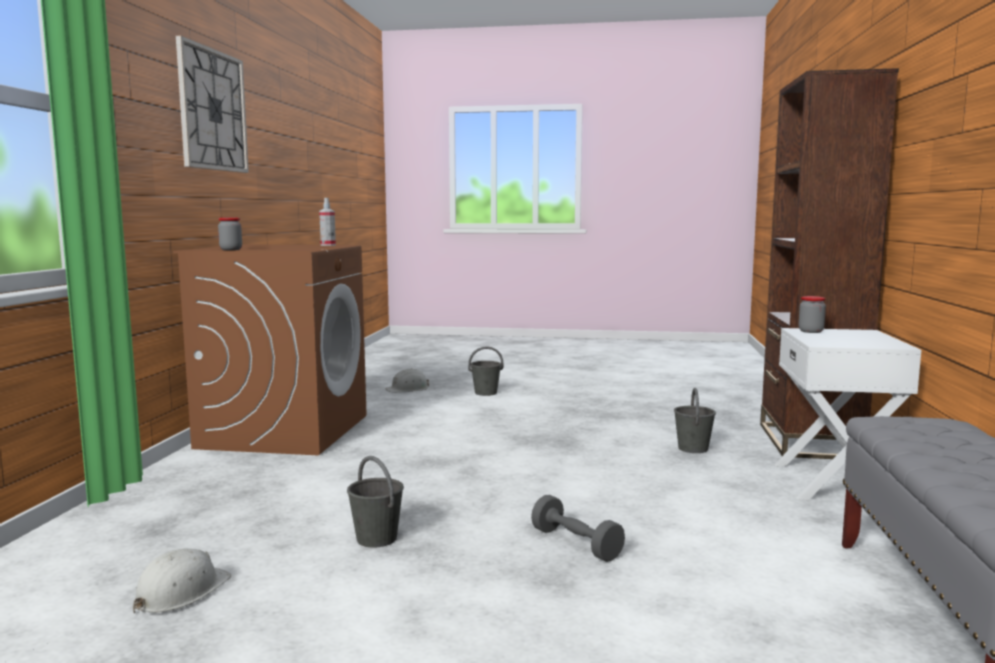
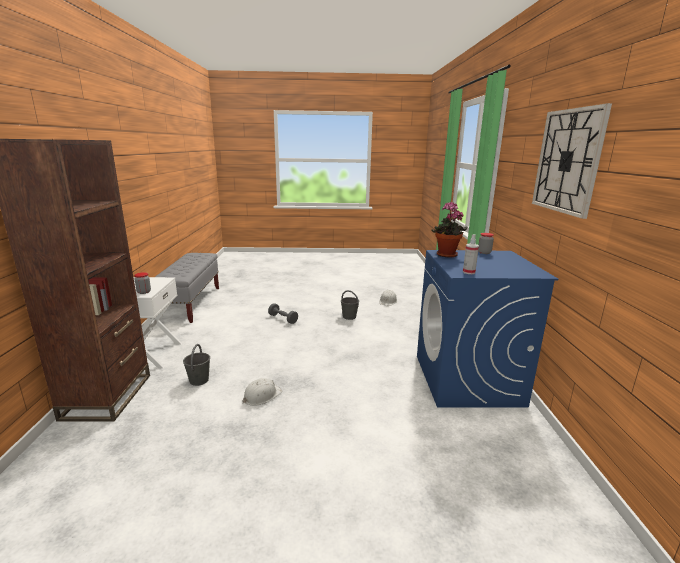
camera: 170 degrees right, 10 degrees up
brown washing machine [173,245,367,455] -> blue washing machine [417,250,558,408]
white hard hat [385,368,429,392] -> white hard hat moved to [242,378,282,406]
grey bucket [468,346,503,396] -> none
none -> potted plant [432,202,468,258]

